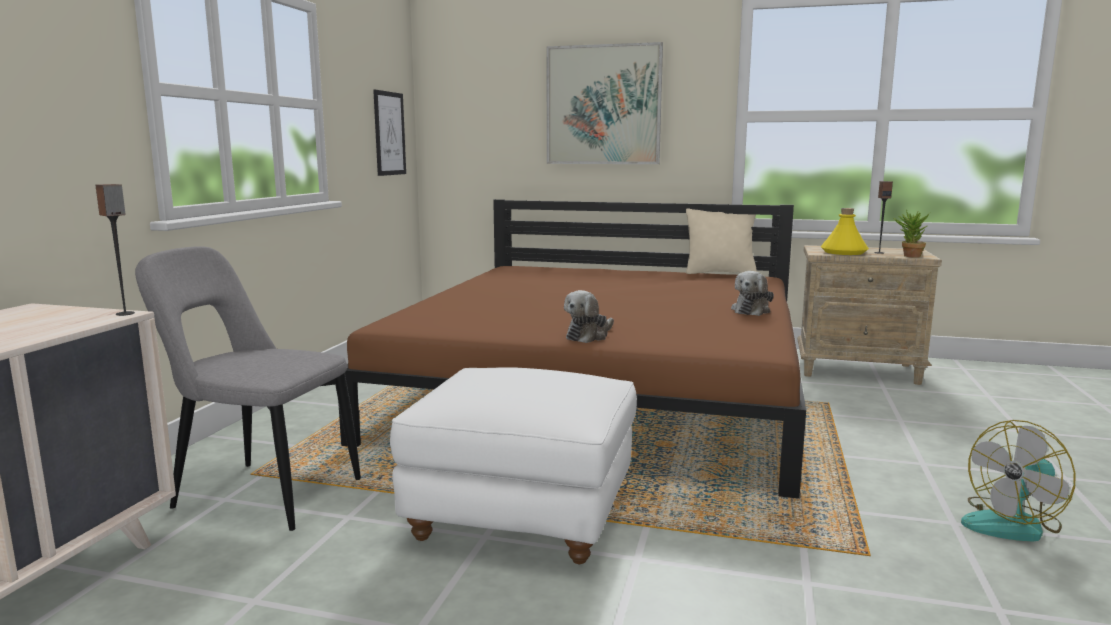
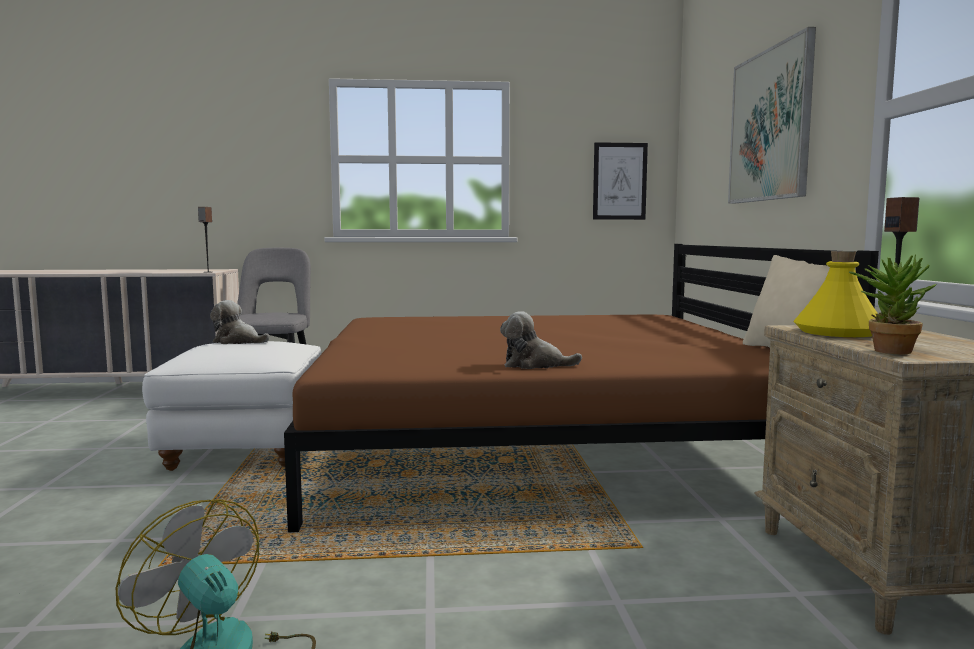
camera: 70 degrees right, 5 degrees down
plush toy [564,290,614,343] -> plush toy moved to [210,300,269,344]

